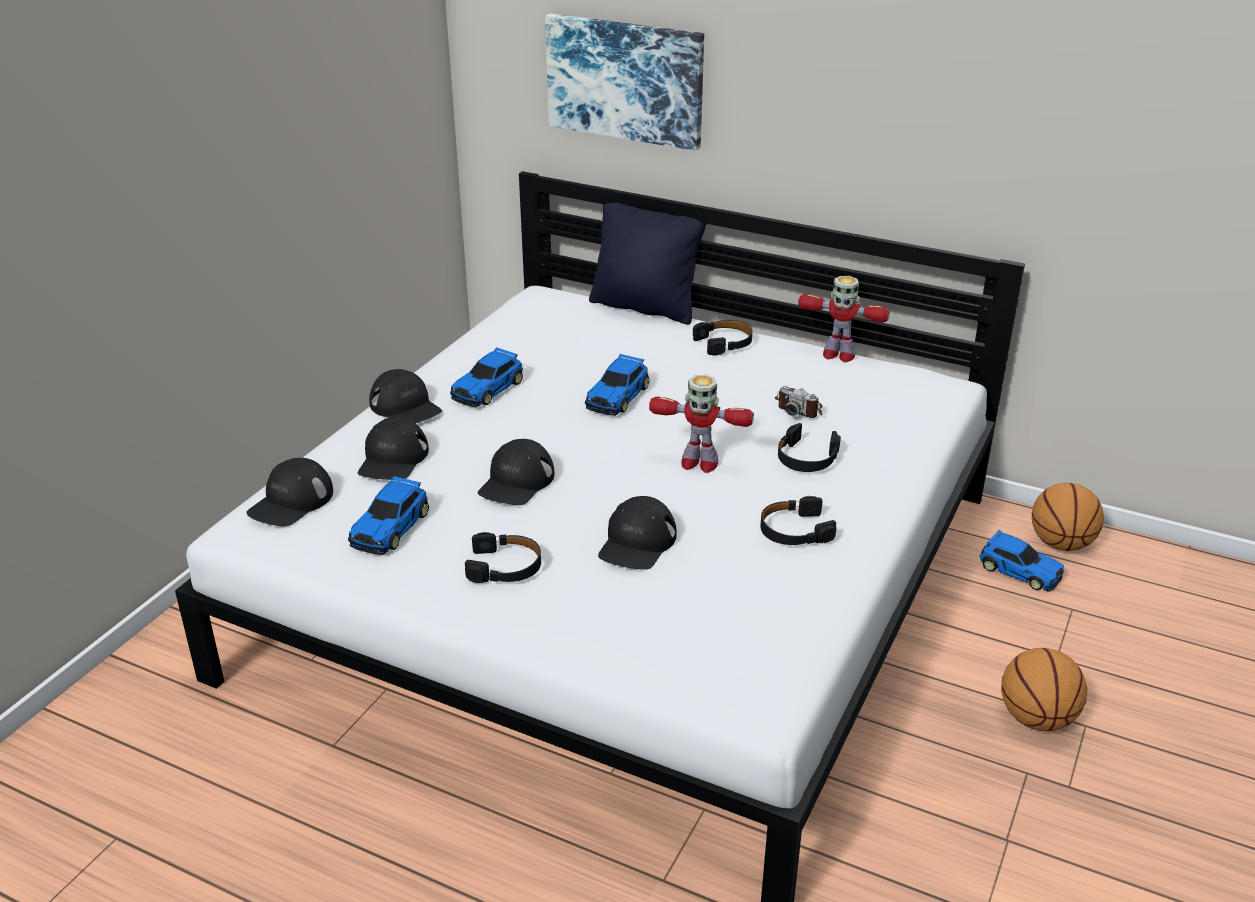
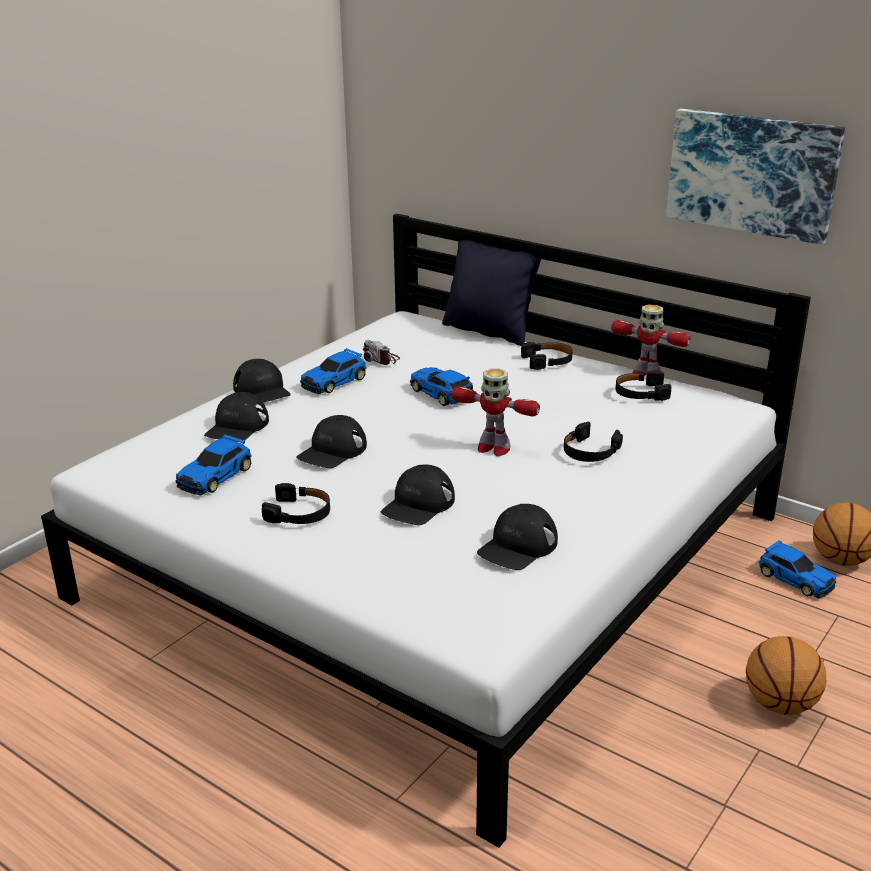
camera: 10 degrees right, 5 degrees down
black cap [246,458,333,526] -> black cap moved to [477,504,558,570]
picture [545,13,704,151] -> picture moved to [666,109,845,245]
toy car [585,354,650,416] -> toy car turned 105 degrees clockwise [410,367,473,406]
black headphones [760,496,836,545] -> black headphones moved to [615,370,671,401]
camera [775,386,822,418] -> camera moved to [363,340,400,365]

